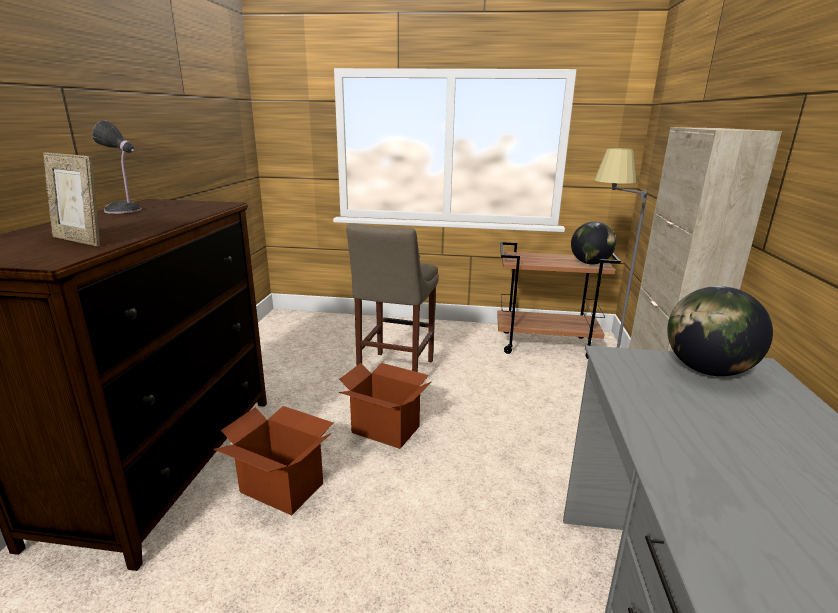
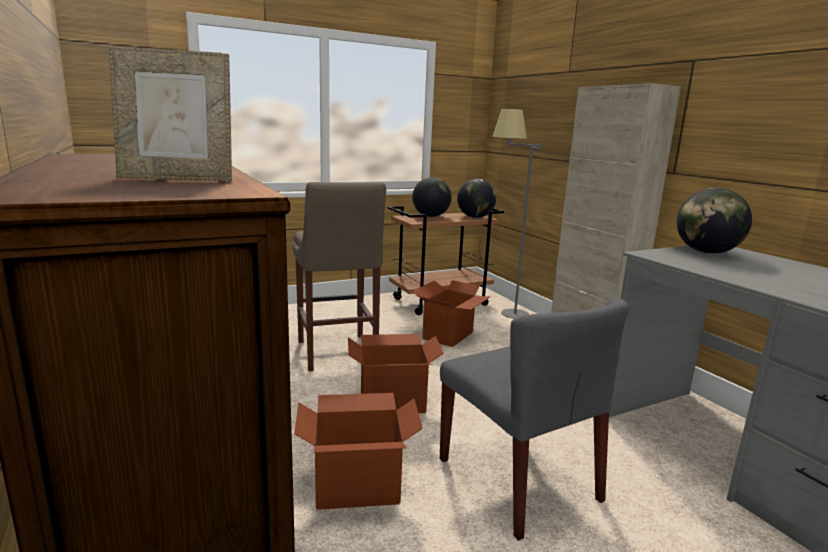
camera: 35 degrees left, 5 degrees down
table lamp [92,120,142,214] -> none
none -> cardboard box [411,280,490,347]
none -> globe [412,177,452,217]
none -> grey chair [440,298,629,541]

